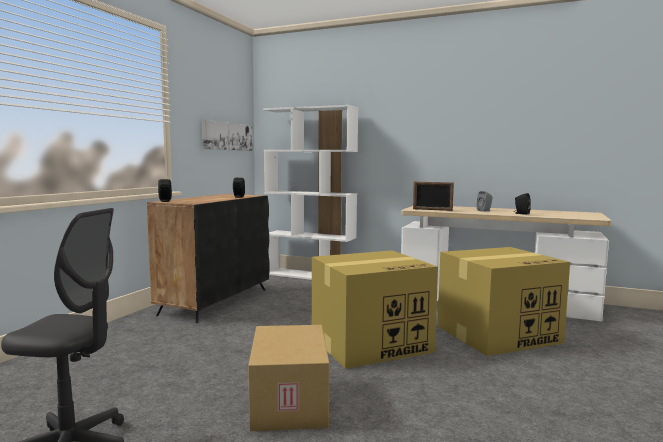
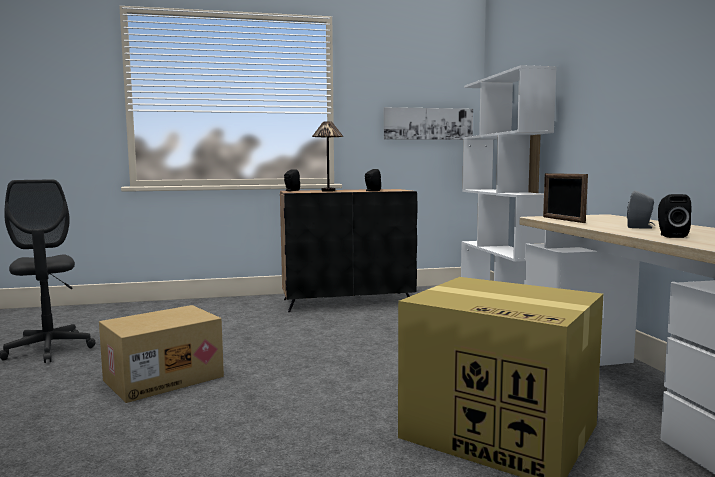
camera: 55 degrees right, 0 degrees up
cardboard box [312,250,438,369] -> none
none -> table lamp [312,121,344,192]

